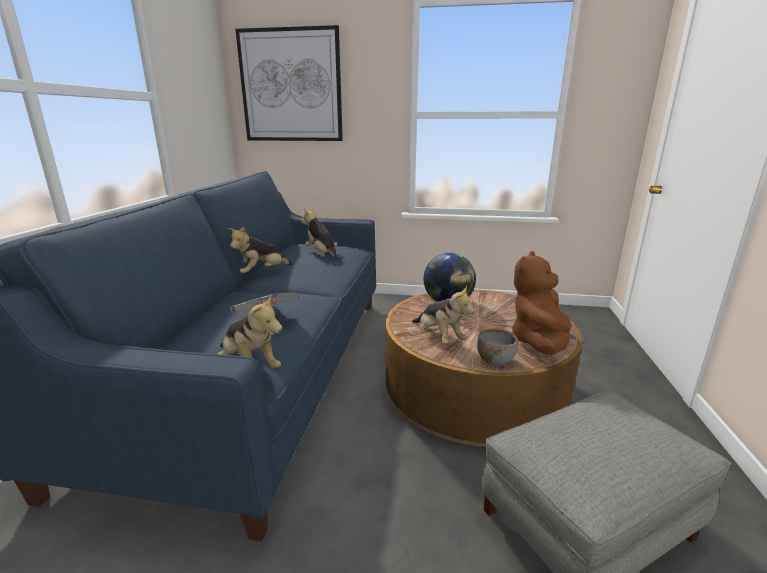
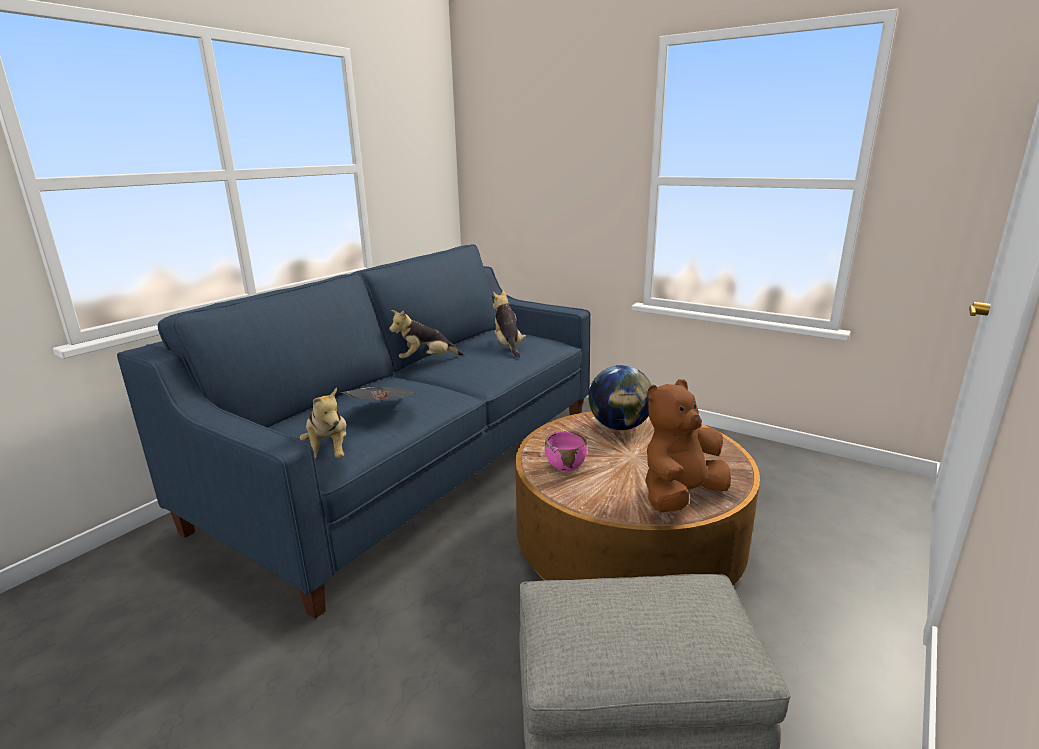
camera: 25 degrees right, 0 degrees up
picture [235,25,343,141] -> none
plush toy [412,286,475,343] -> pink bowl [545,431,588,471]
grey bowl [477,328,518,366] -> none

